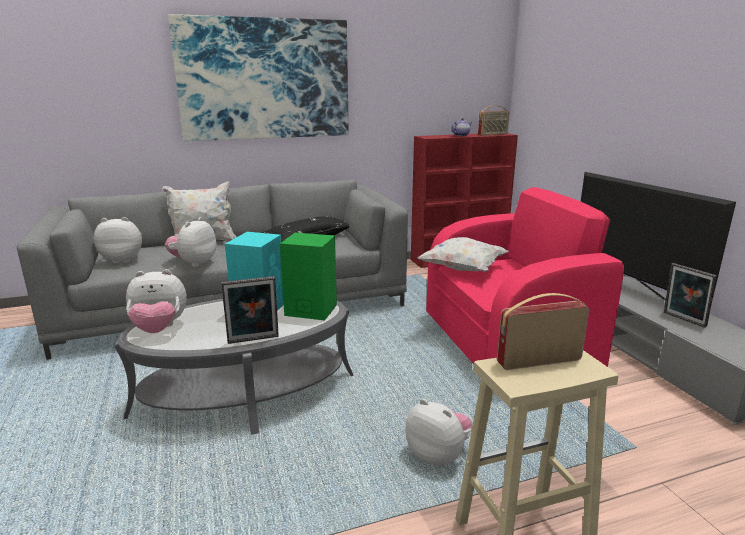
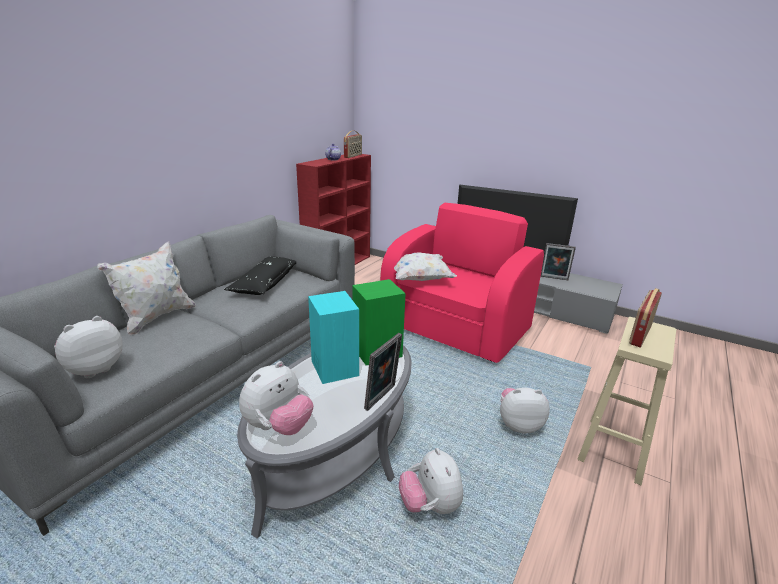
camera: 40 degrees left, 5 degrees up
plush toy [165,217,217,267] -> plush toy moved to [399,448,463,514]
picture [168,14,349,141] -> none

